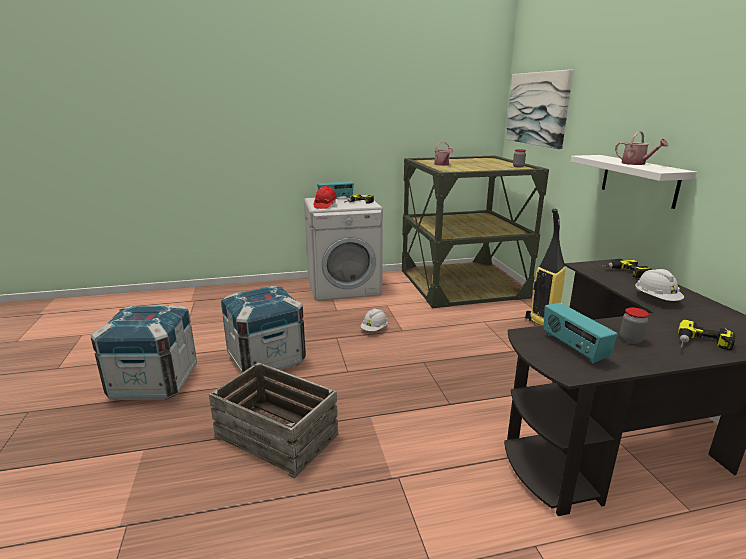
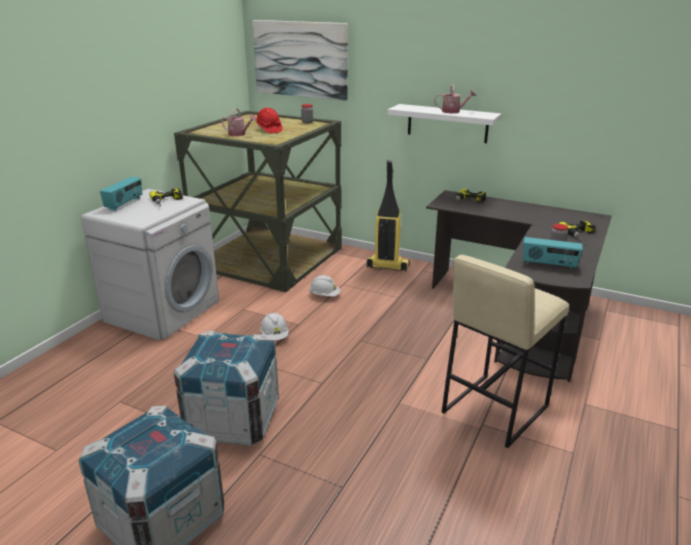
camera: 50 degrees left, 5 degrees up
crate [209,362,338,479] -> none
red hard hat [314,186,337,209] -> red hard hat moved to [256,108,282,133]
white hard hat [635,269,684,301] -> white hard hat moved to [309,275,340,297]
none -> beige stool [442,255,569,448]

